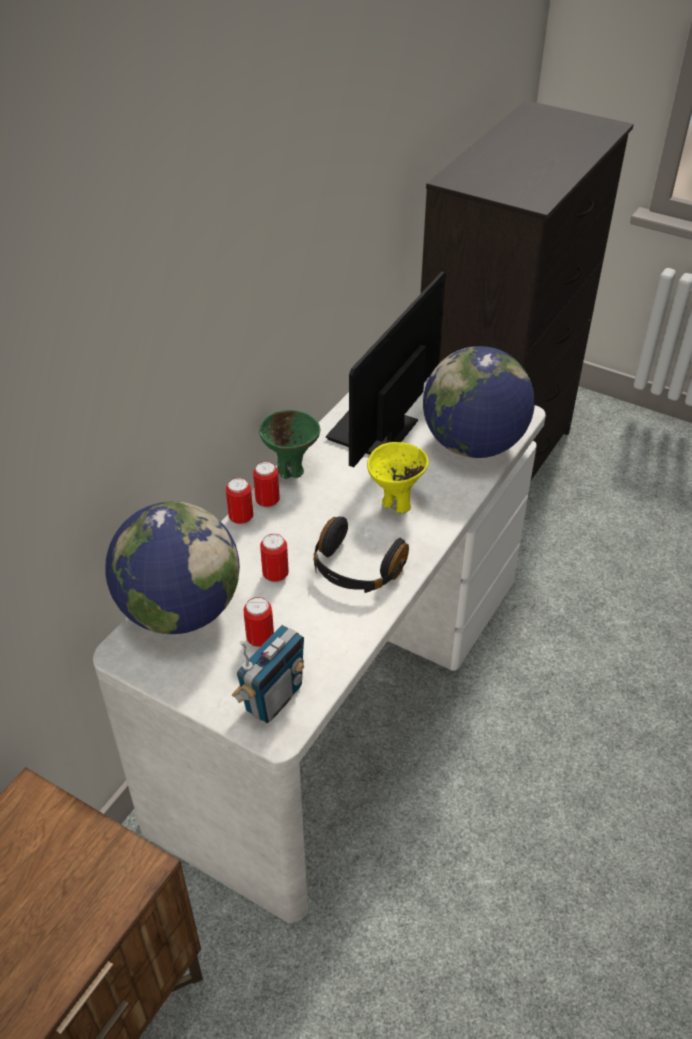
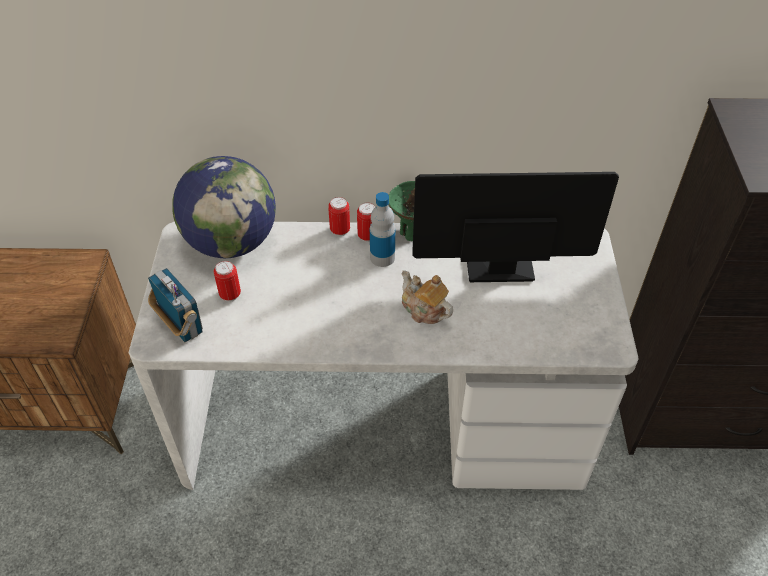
camera: 60 degrees right, 5 degrees up
radio [232,625,304,723] -> radio turned 135 degrees counterclockwise [148,268,203,342]
can [260,534,289,583] -> none
black headphones [313,516,409,593] -> none
yellow bowl [367,442,429,514] -> teapot [402,271,453,324]
globe [423,346,535,458] -> none
none -> bottle [370,192,395,267]

